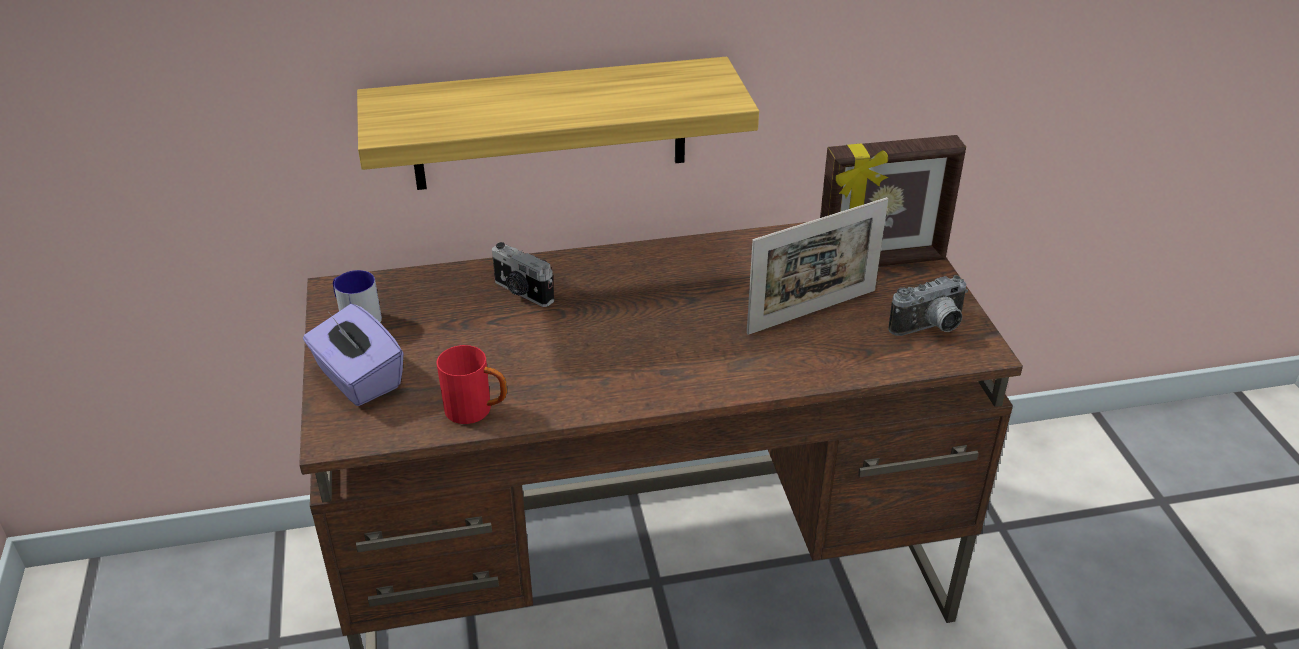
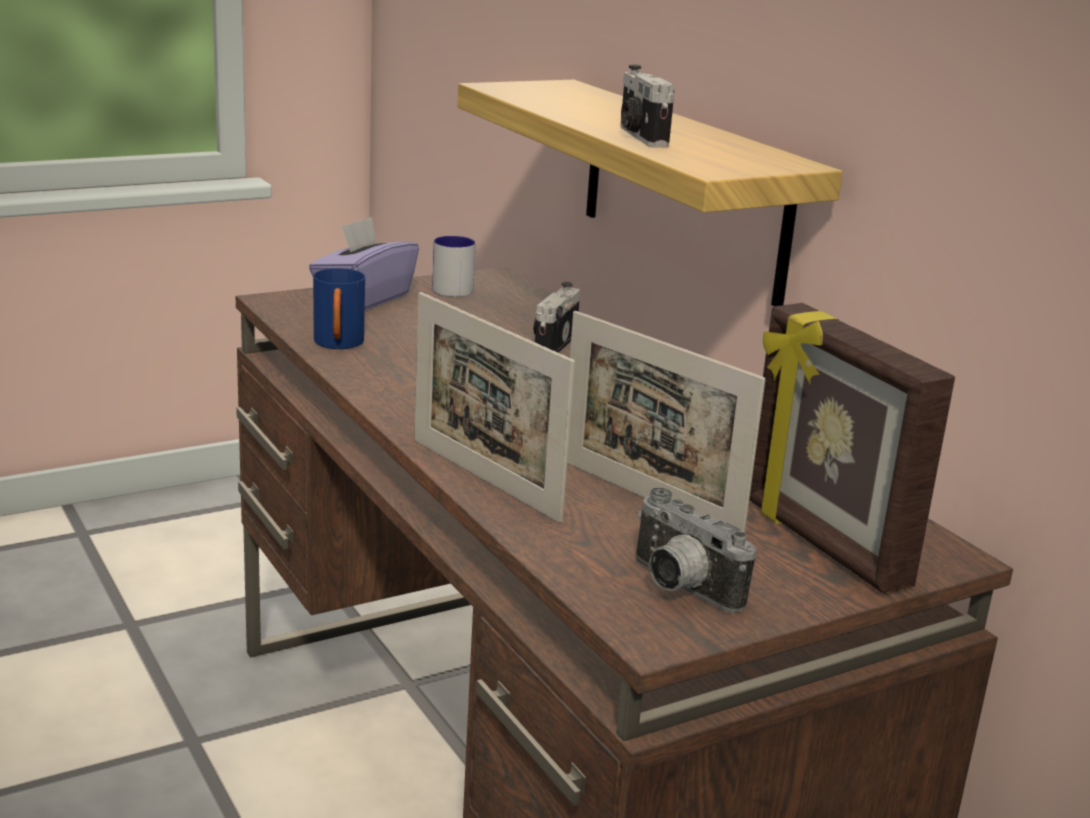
camera: 70 degrees right, 15 degrees down
red mug [437,345,507,424] -> blue mug [313,268,365,349]
none -> picture frame [414,292,575,523]
none -> camera [620,64,674,147]

